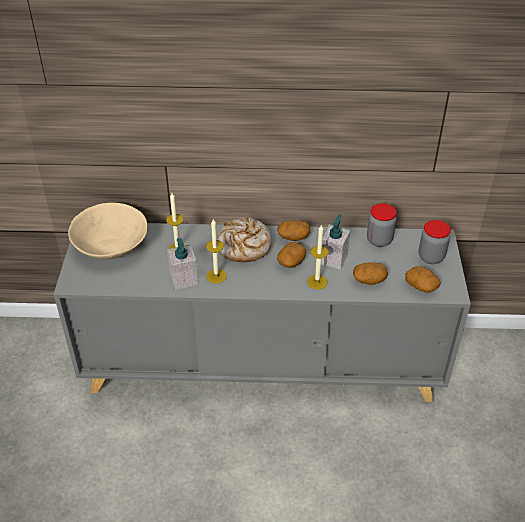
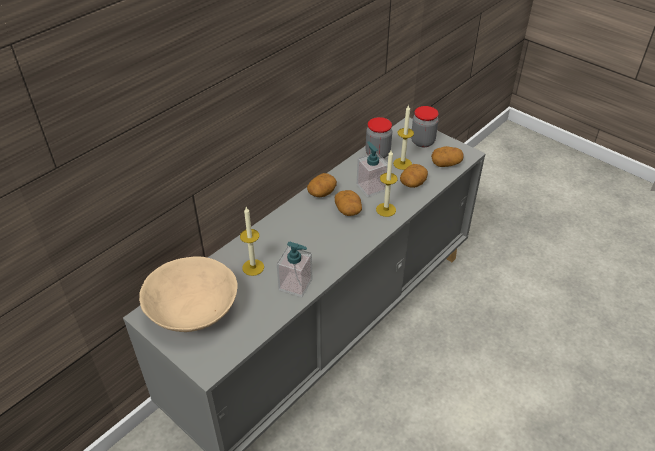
camera: 50 degrees left, 0 degrees up
candle [206,219,227,284] -> candle moved to [393,105,414,170]
bread [217,216,272,262] -> none

